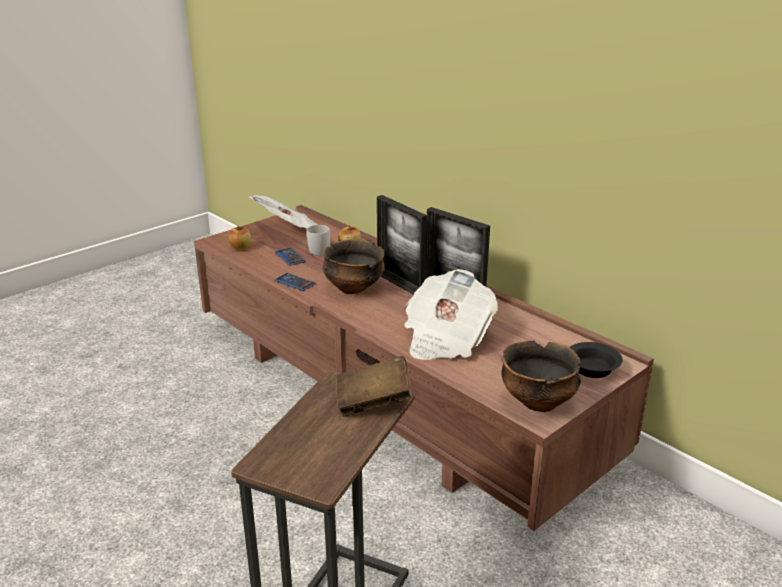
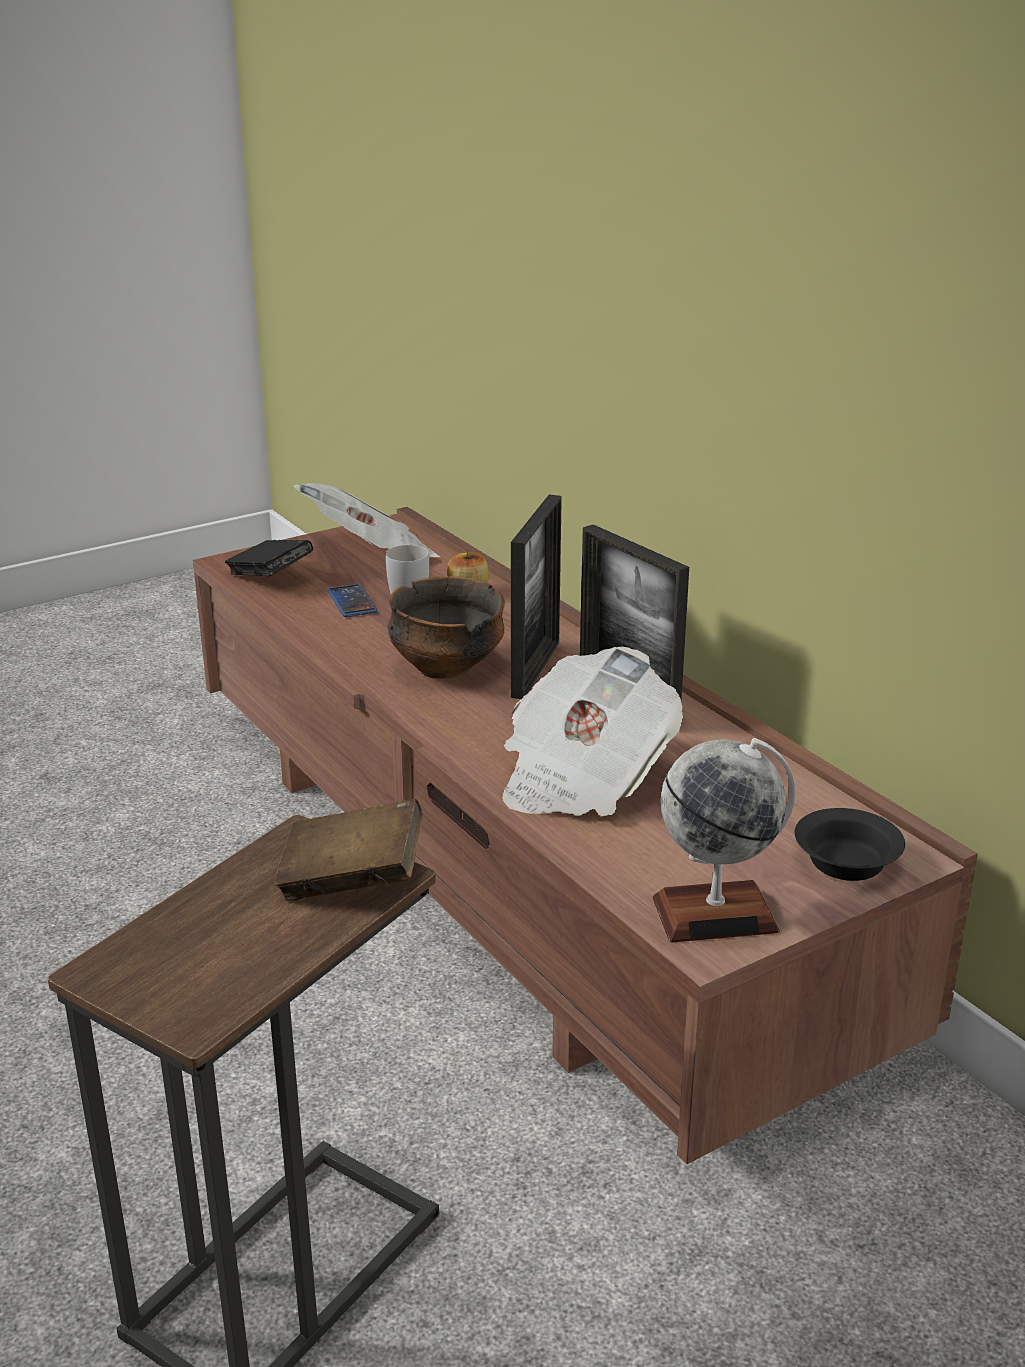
camera: 10 degrees right, 0 degrees up
apple [229,226,251,250] -> black book [225,540,313,576]
phone [274,273,316,291] -> none
picture frame [377,195,427,295] -> picture frame turned 135 degrees counterclockwise [511,495,562,699]
bowl [501,341,581,412] -> globe [653,738,796,943]

